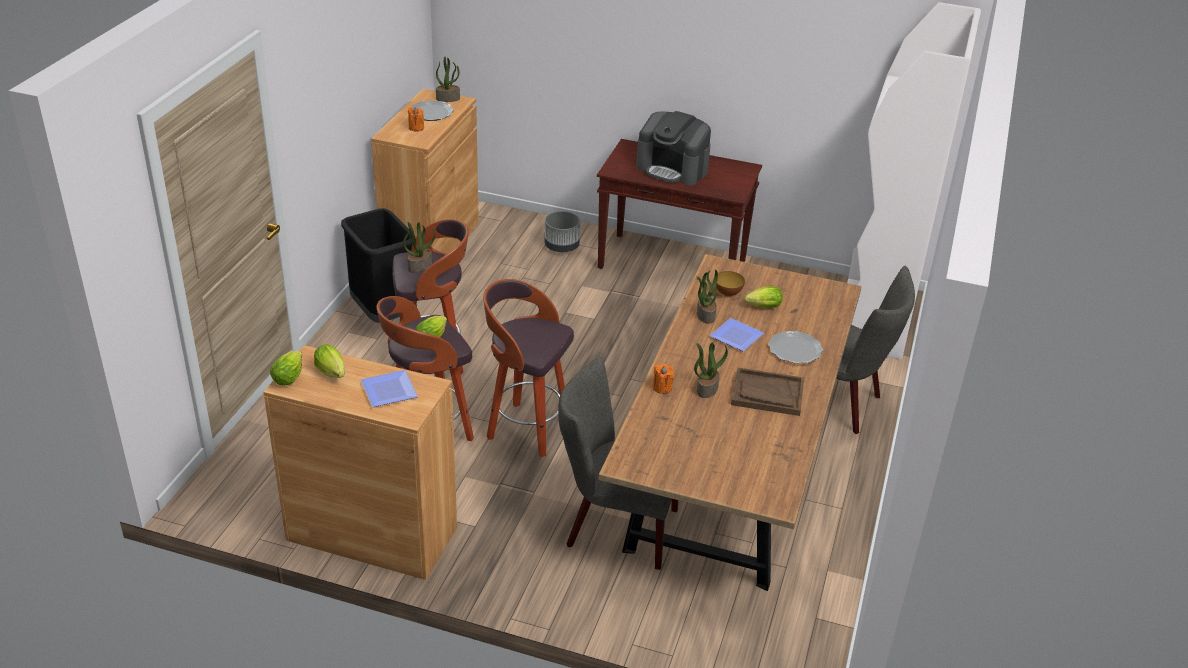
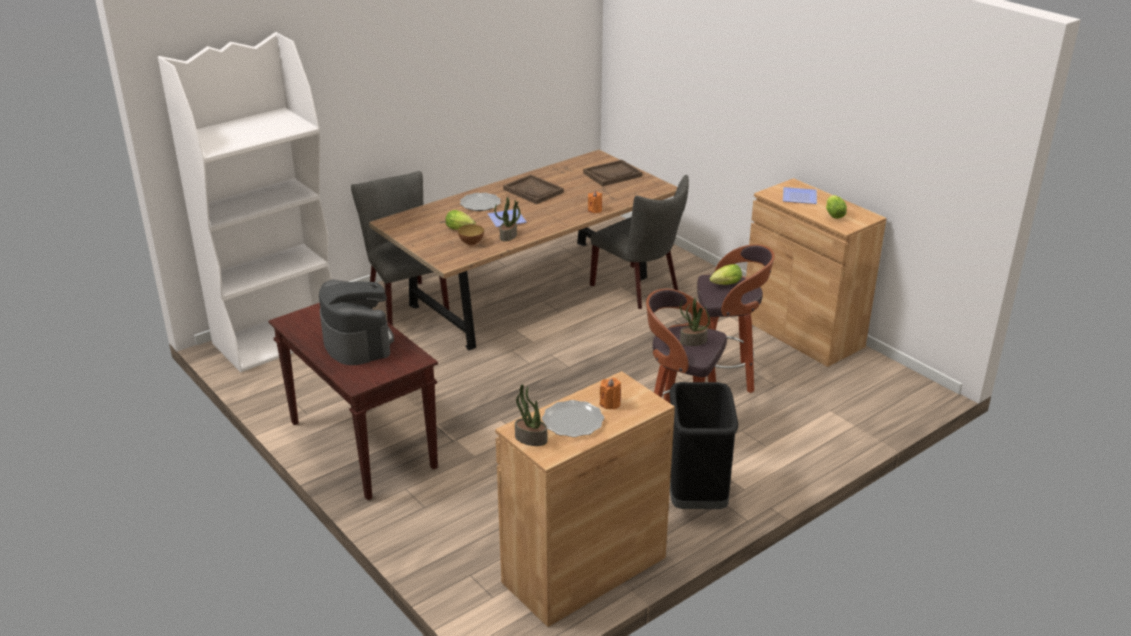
camera: 145 degrees left, 5 degrees down
lettuce [270,351,302,386] -> none
stool [483,279,574,457] -> none
grey planter [545,211,580,252] -> none
potted plant [694,342,728,398] -> none
none -> brown tray [583,160,642,186]

